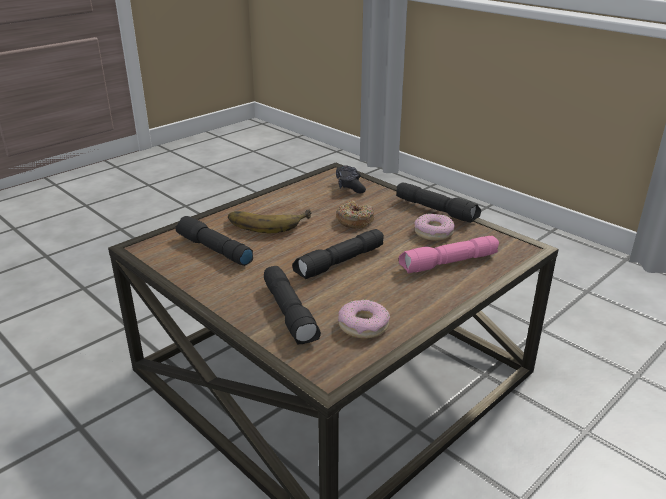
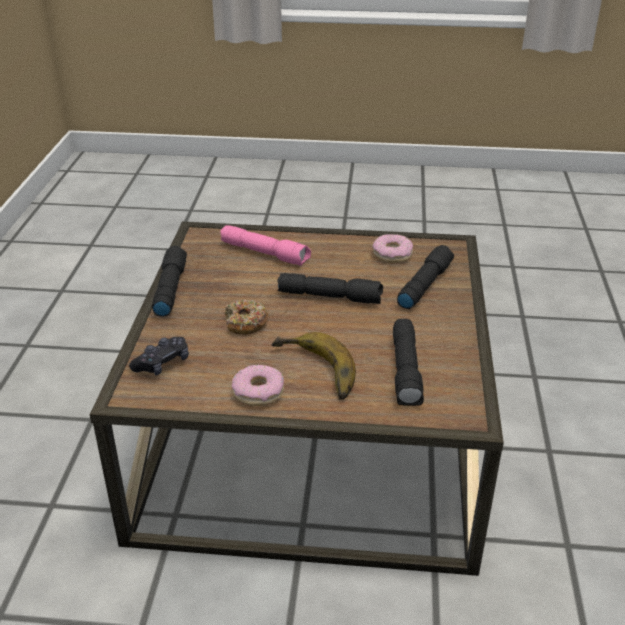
camera: 130 degrees left, 5 degrees up
donut [414,213,455,241] -> donut moved to [232,365,284,406]

